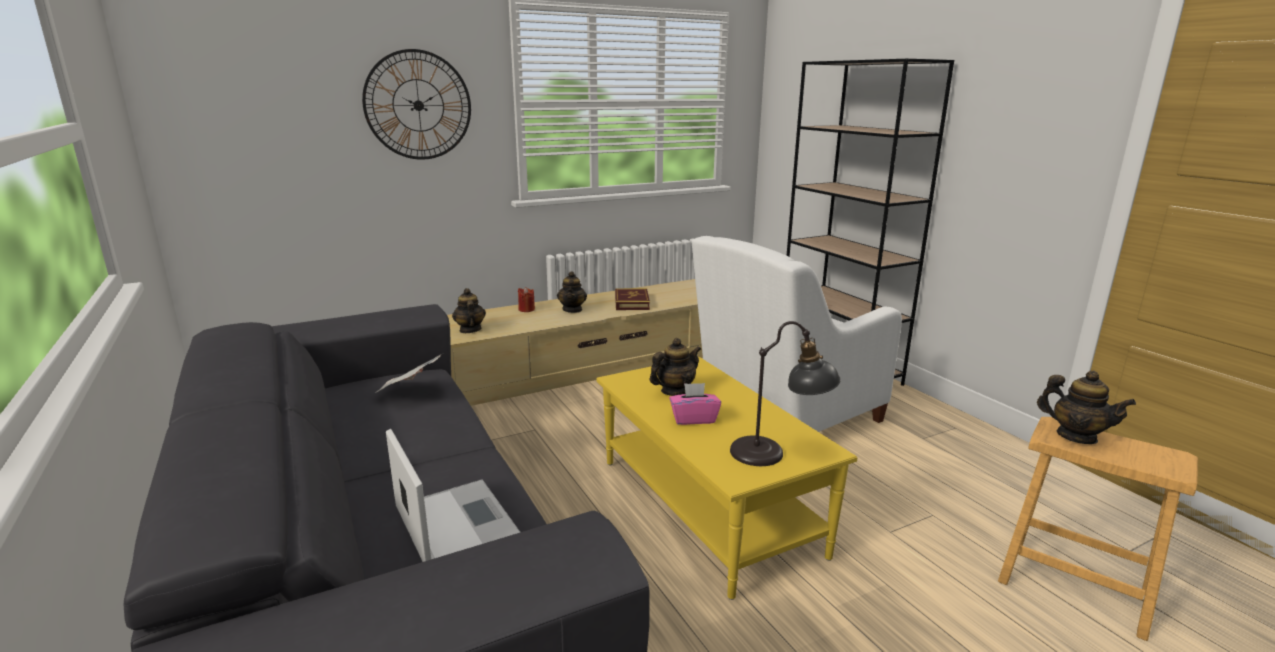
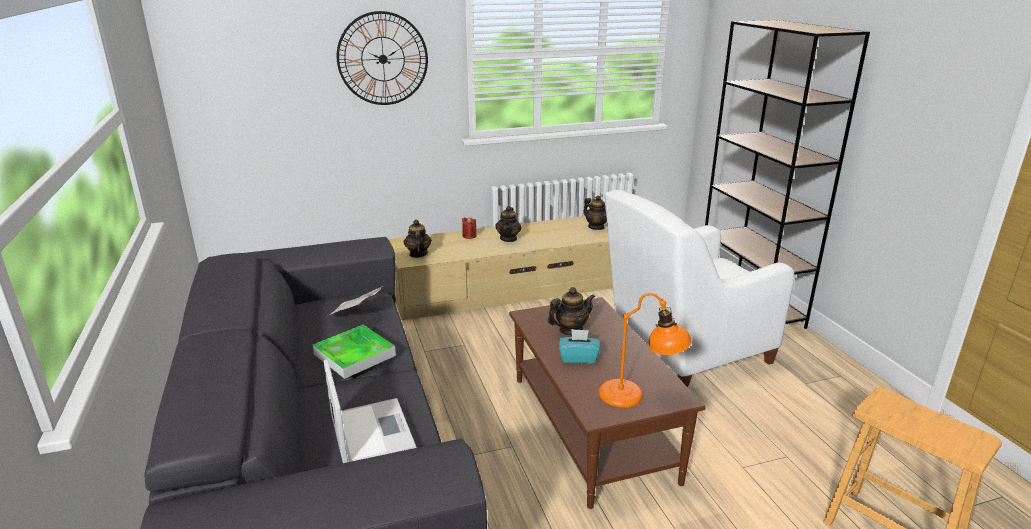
camera: 10 degrees right, 5 degrees up
yellow coffee table [596,357,858,600] -> brown coffee table [509,297,706,509]
book [615,288,650,310] -> none
pink tissue box [669,383,721,425] -> turquoise tissue box [559,329,600,364]
grey table lamp [730,321,841,466] -> orange table lamp [599,293,692,407]
teapot [1037,371,1136,444] -> teapot moved to [583,196,607,230]
none -> tray [313,325,396,379]

